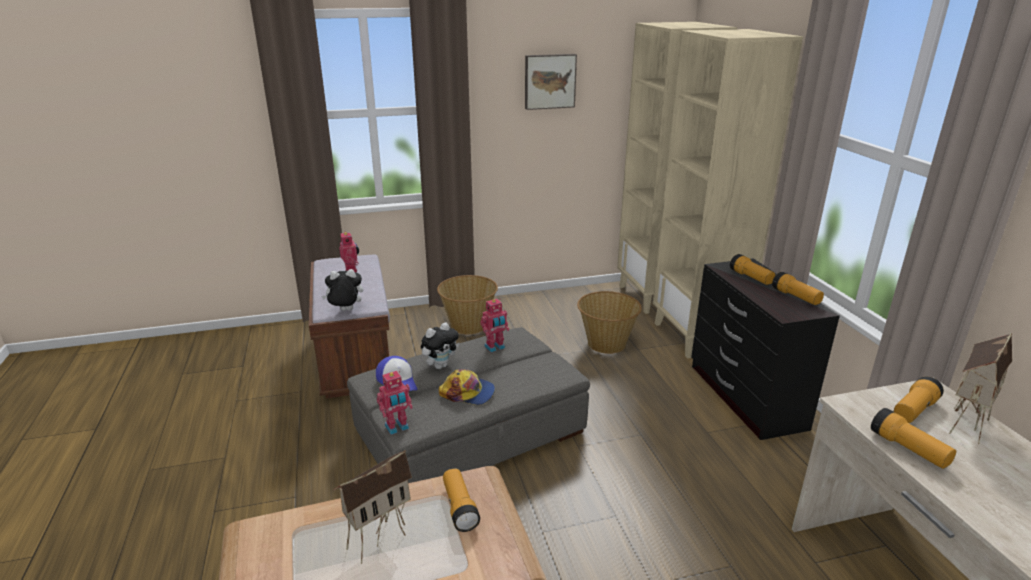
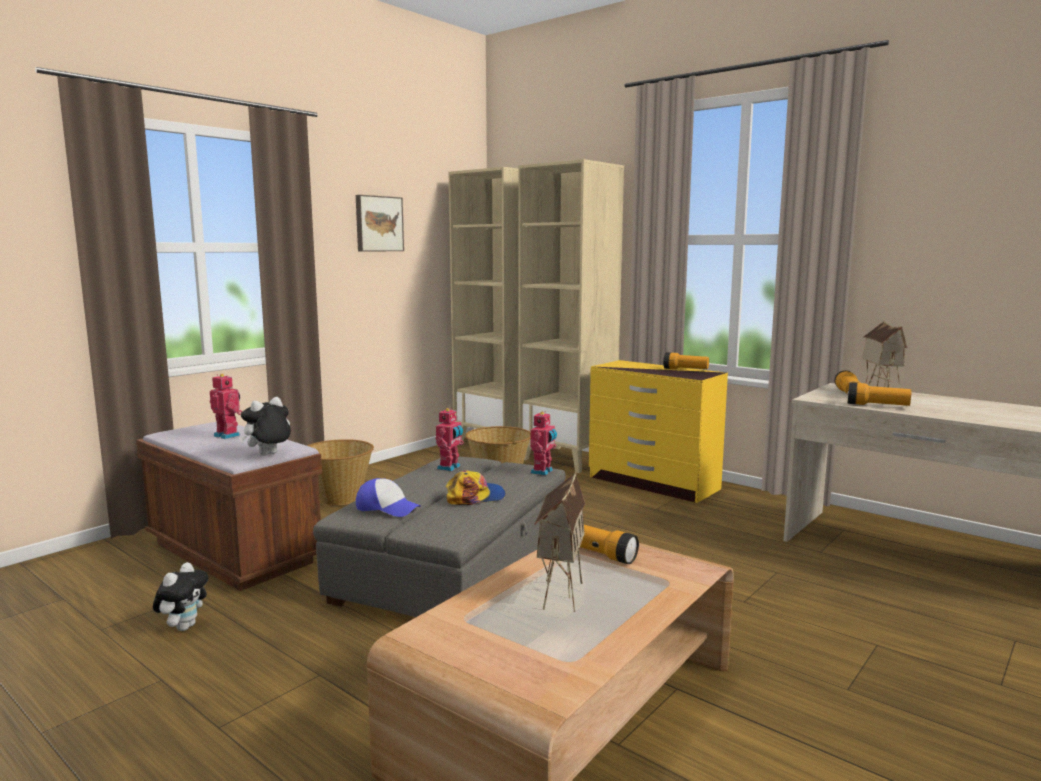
camera: 35 degrees left, 15 degrees down
toy robot [377,371,413,435] -> toy robot moved to [530,411,557,476]
plush toy [421,322,459,369] -> plush toy moved to [153,562,209,631]
black dresser [691,258,840,440] -> yellow dresser [589,360,728,503]
flashlight [730,254,775,285] -> none

